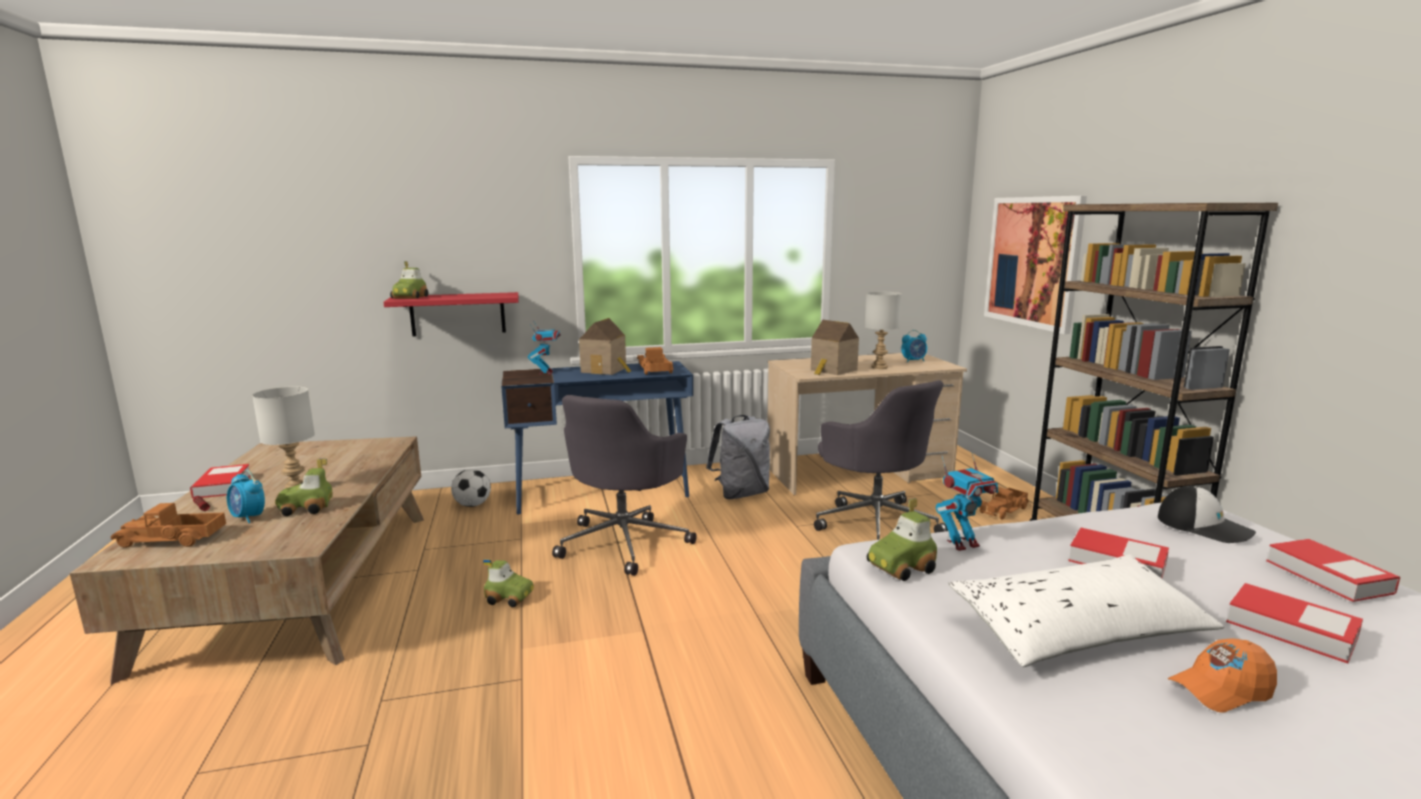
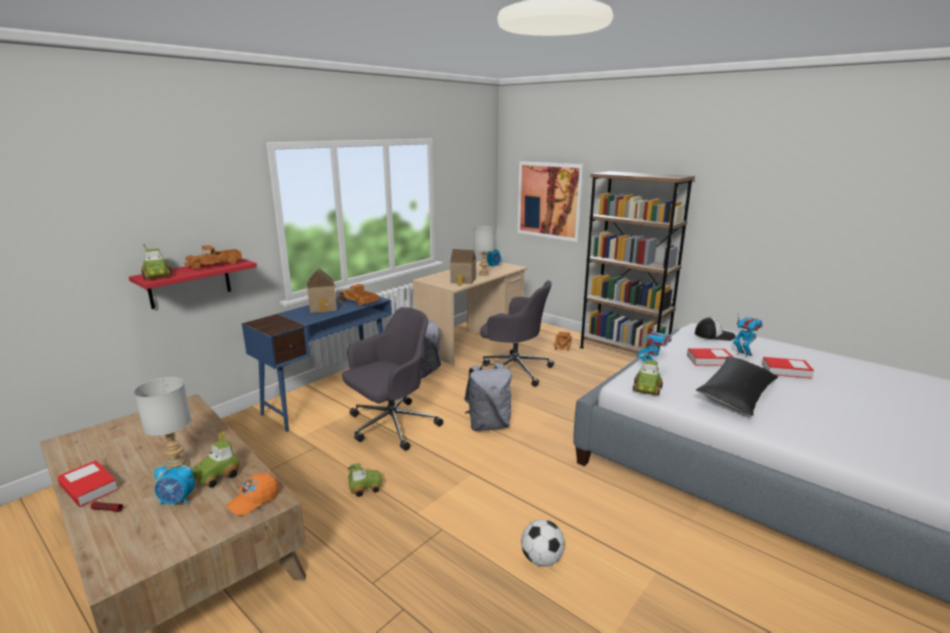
camera: 35 degrees left, 5 degrees up
toy truck [111,503,226,548] -> toy truck moved to [184,245,242,269]
football [451,469,491,507] -> football moved to [521,519,565,567]
toy robot [528,322,561,374] -> toy robot moved to [733,317,762,357]
grey office chair [552,395,697,576] -> grey office chair turned 120 degrees counterclockwise [342,307,443,451]
white pillow [948,554,1224,667] -> black pillow [696,356,778,416]
orange cap [1167,639,1277,713] -> orange cap moved to [225,473,279,516]
book [1266,539,1400,602] -> none
none -> grey backpack [464,363,512,431]

